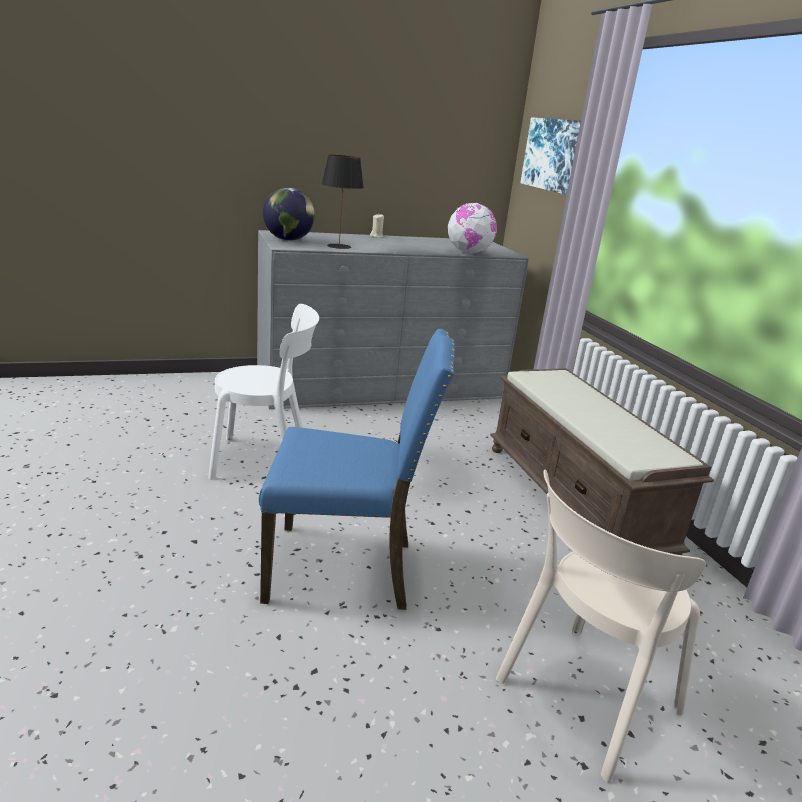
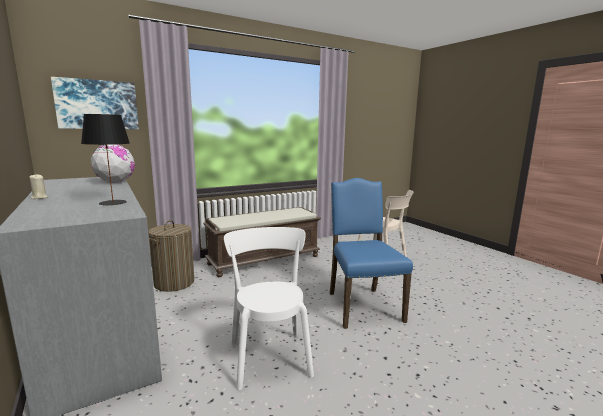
camera: 100 degrees left, 10 degrees down
globe [263,187,315,241] -> none
none -> laundry basket [148,220,194,292]

